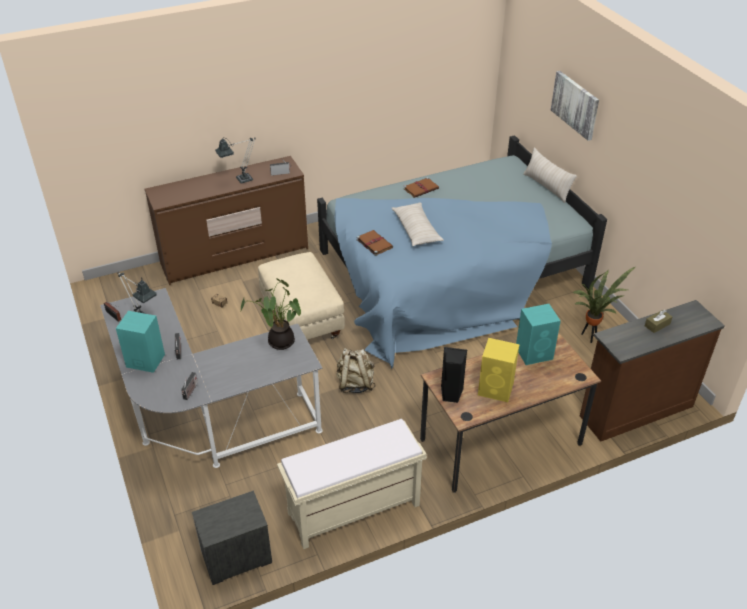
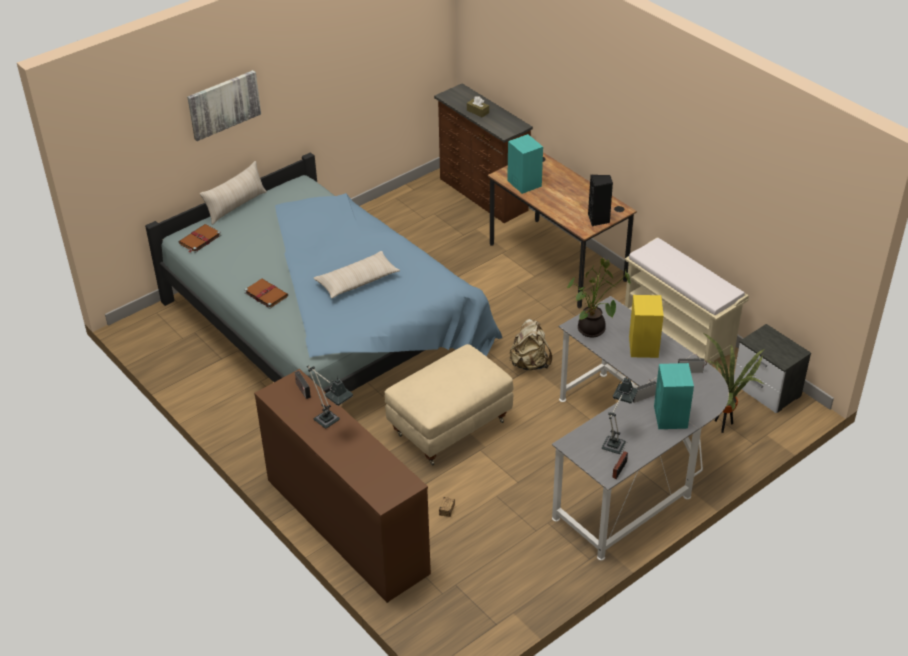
camera: 105 degrees left, 0 degrees up
brown book [357,230,393,256] -> brown book moved to [179,224,221,253]
yellow speaker [478,338,520,402] -> yellow speaker moved to [629,295,664,358]
potted plant [572,267,635,343] -> potted plant moved to [702,332,764,433]

